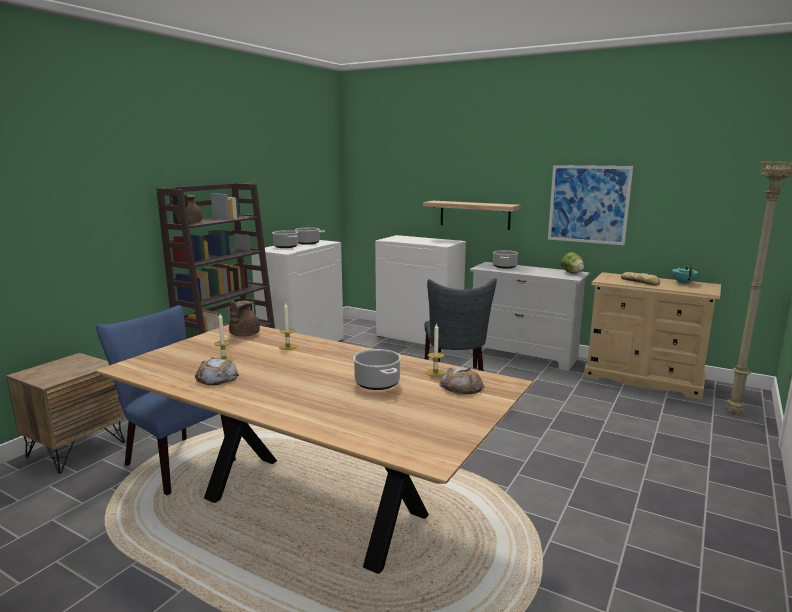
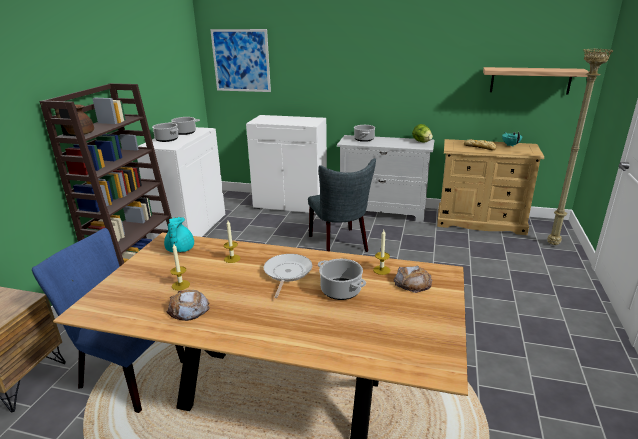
camera: 15 degrees left, 10 degrees up
brown teapot [229,301,260,337] -> turquoise teapot [164,217,194,253]
shelf [423,201,521,230] -> shelf moved to [483,67,589,94]
picture [548,165,633,245] -> picture moved to [210,29,271,92]
none -> frying pan [264,254,312,298]

